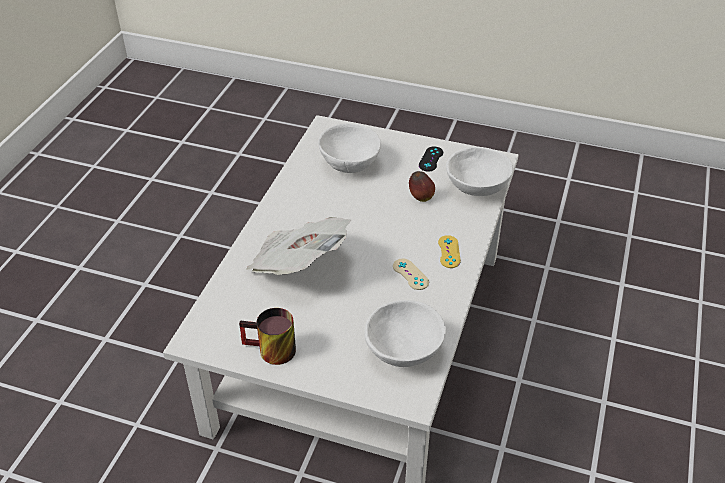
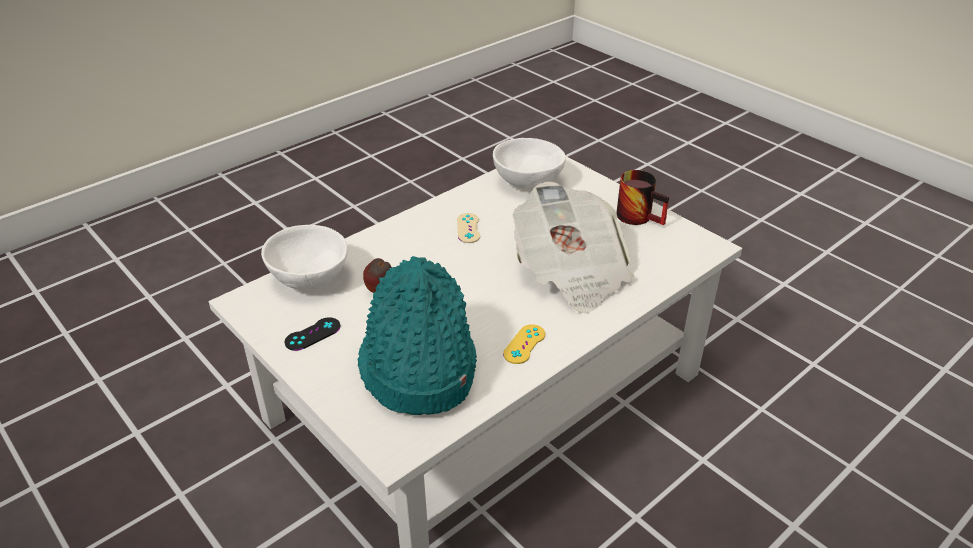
camera: 150 degrees left, 5 degrees down
white bowl [318,123,381,173] -> turquoise hat [357,256,477,415]
yellow game controller [438,235,461,268] -> yellow game controller moved to [503,324,545,364]

